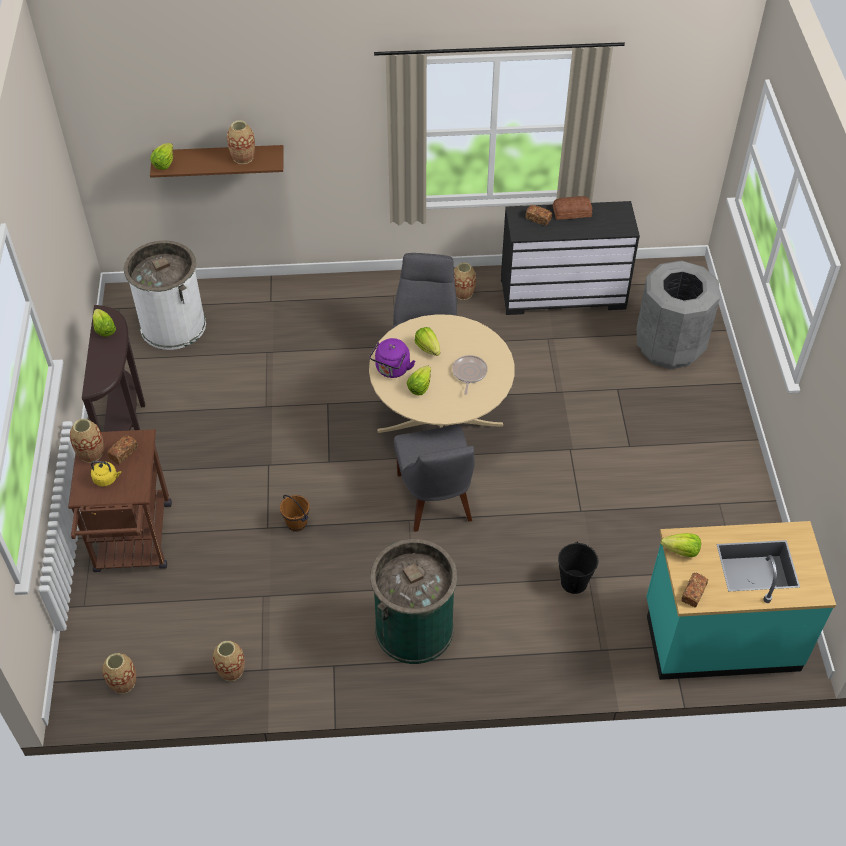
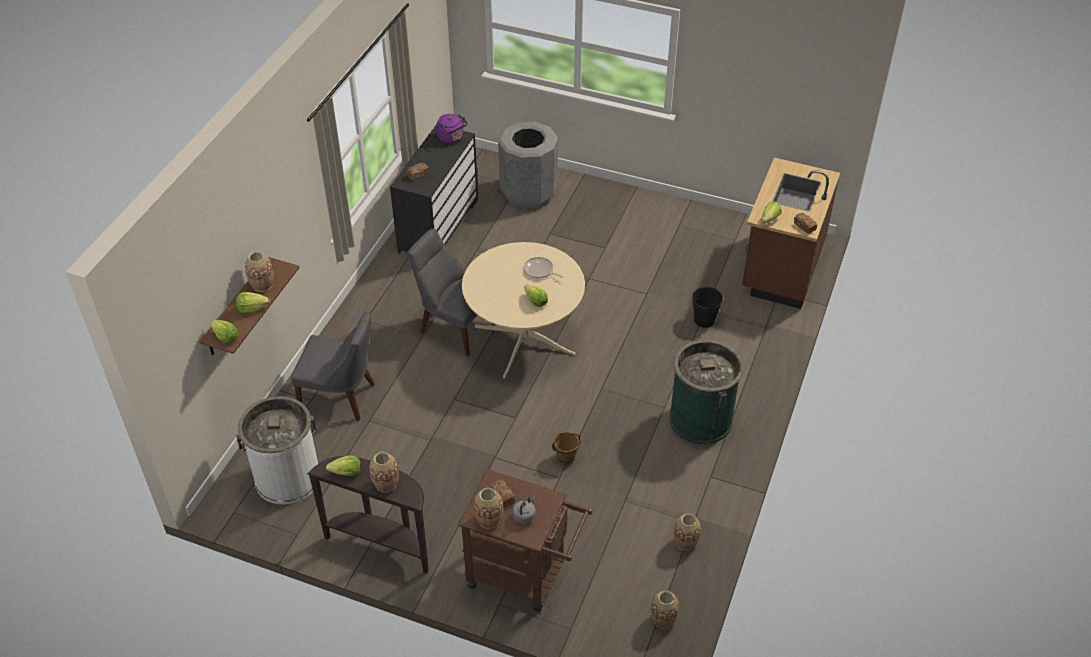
camera: 65 degrees left, 5 degrees down
yellow kettle [91,461,121,487] -> grey kettle [513,495,536,524]
purple kettle [370,338,415,378] -> purple kettle moved to [437,114,467,143]
grey chair [394,425,475,532] -> grey chair moved to [291,311,375,421]
lettuce [415,327,440,356] -> lettuce moved to [236,292,270,313]
vase [454,262,476,300] -> vase moved to [369,452,399,493]
bread [553,196,592,220] -> none
turquoise counter [646,521,836,680] -> brown counter [742,158,840,309]

